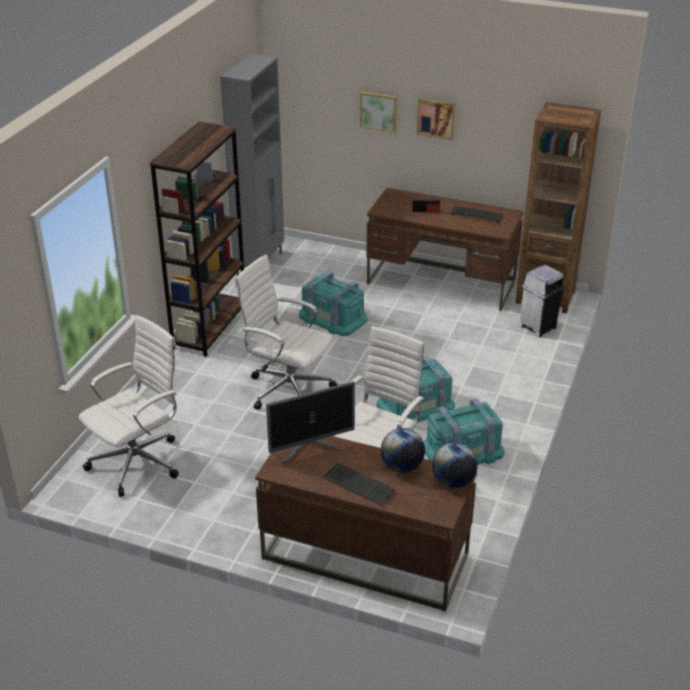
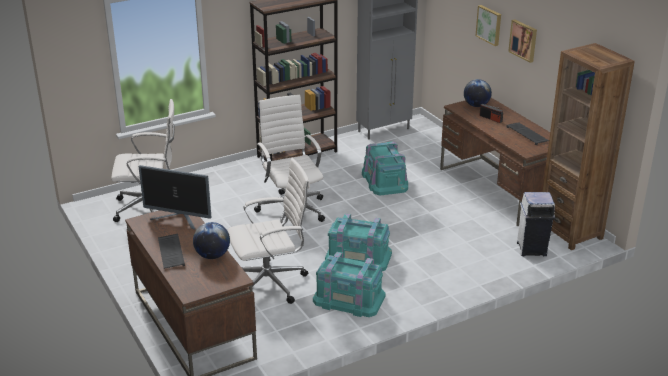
camera: 40 degrees right, 5 degrees down
globe [432,442,478,488] -> globe moved to [464,79,492,107]

